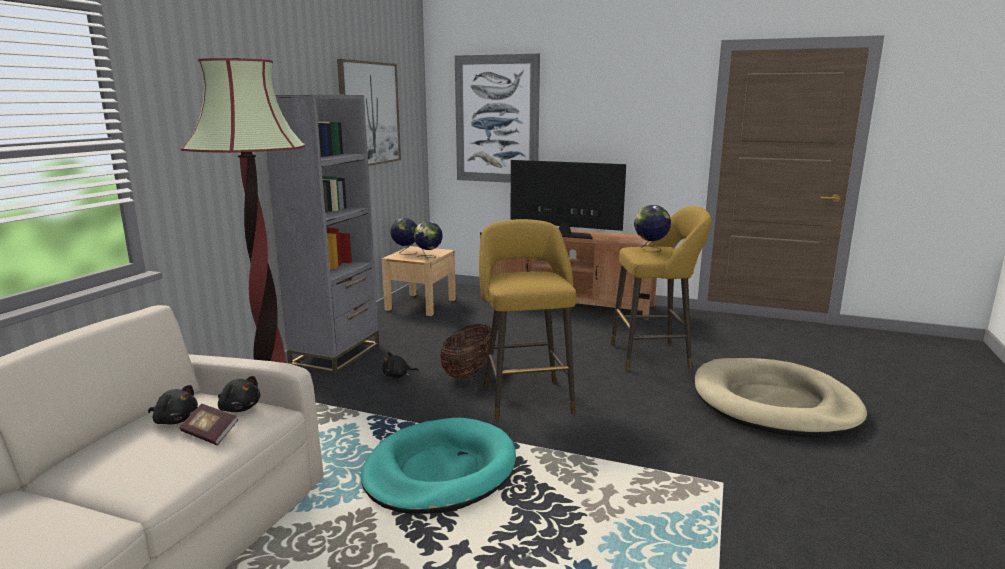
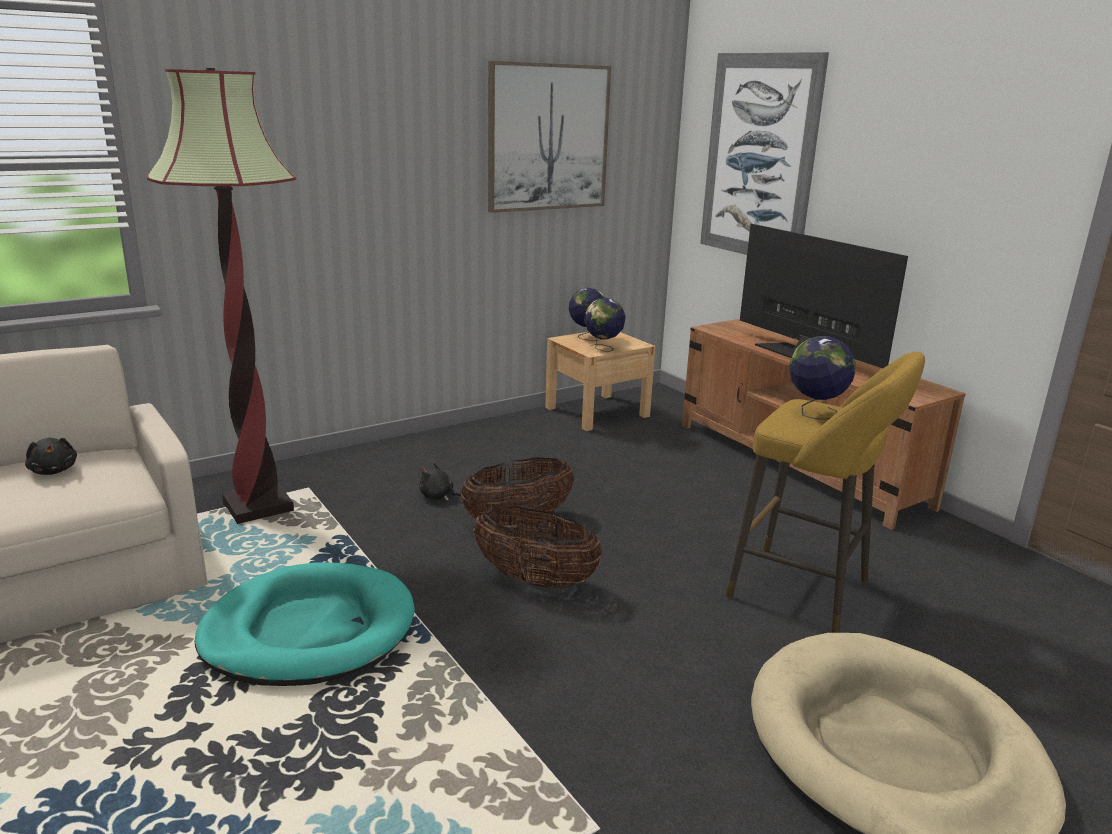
camera: 35 degrees right, 5 degrees up
book [179,403,238,445] -> none
black plush toy [218,376,260,412] -> none
grey bookcase [266,95,379,374] -> none
yellow stool [479,219,576,421] -> basket [473,506,602,588]

